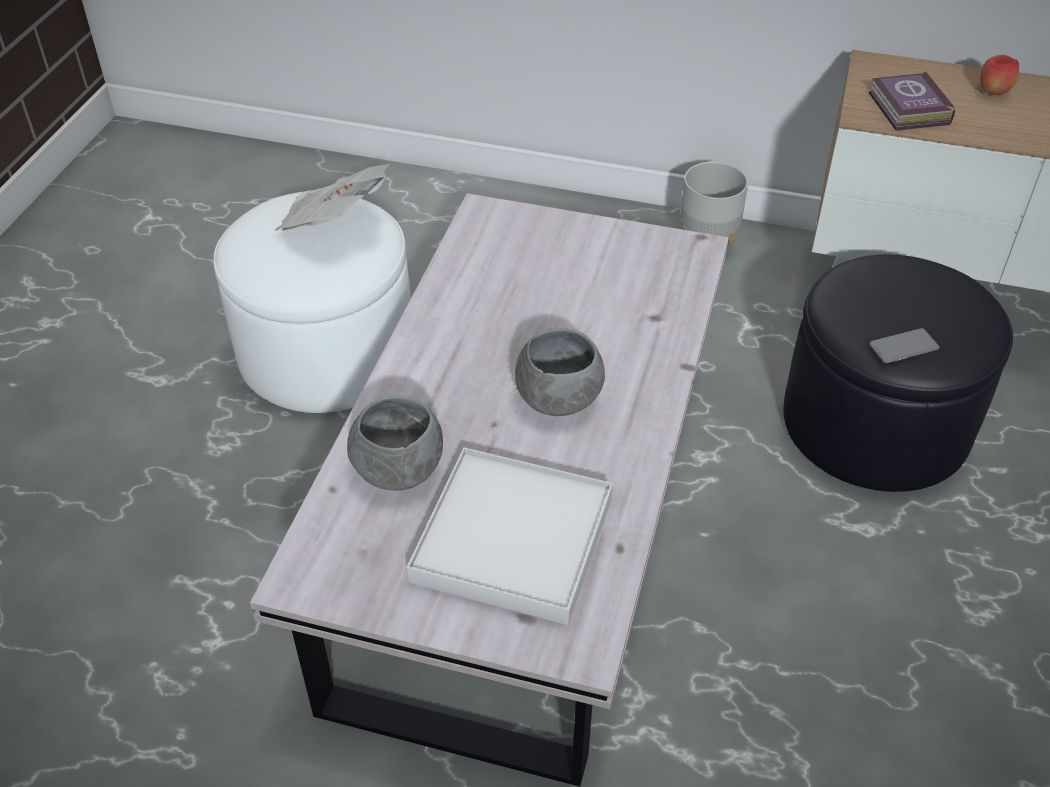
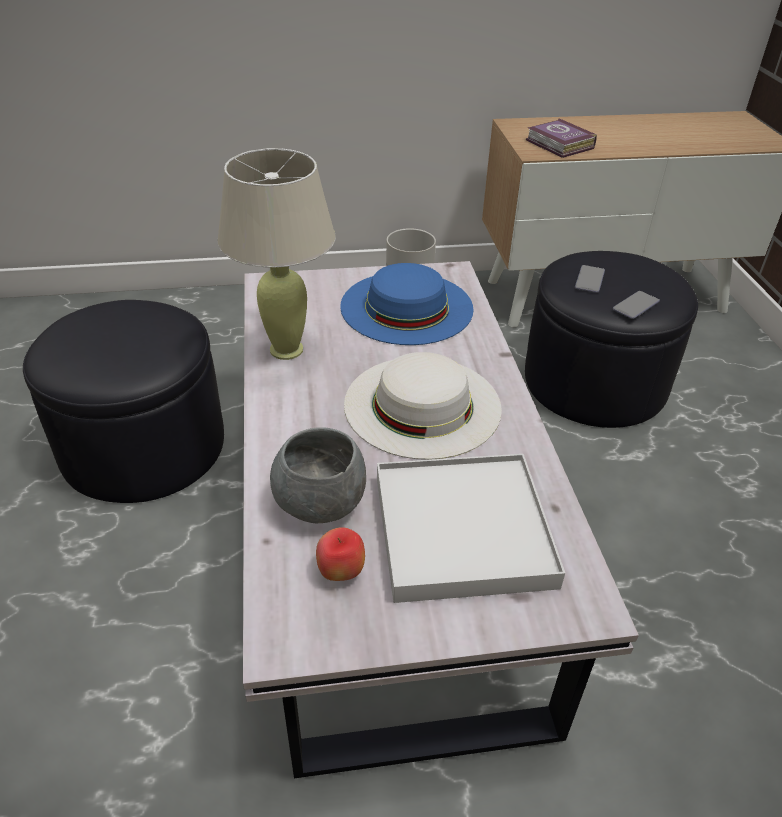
camera: 25 degrees left, 5 degrees down
white ottoman [213,192,411,413] -> black ottoman [23,300,224,503]
newspaper [274,164,389,231] -> none
grey bowl [515,328,605,416] -> white hat [344,352,502,460]
apple [980,55,1019,95] -> apple moved to [316,527,365,581]
none -> beige table lamp [218,148,336,360]
none -> blue hat [340,263,474,345]
none -> phone [575,265,605,293]

